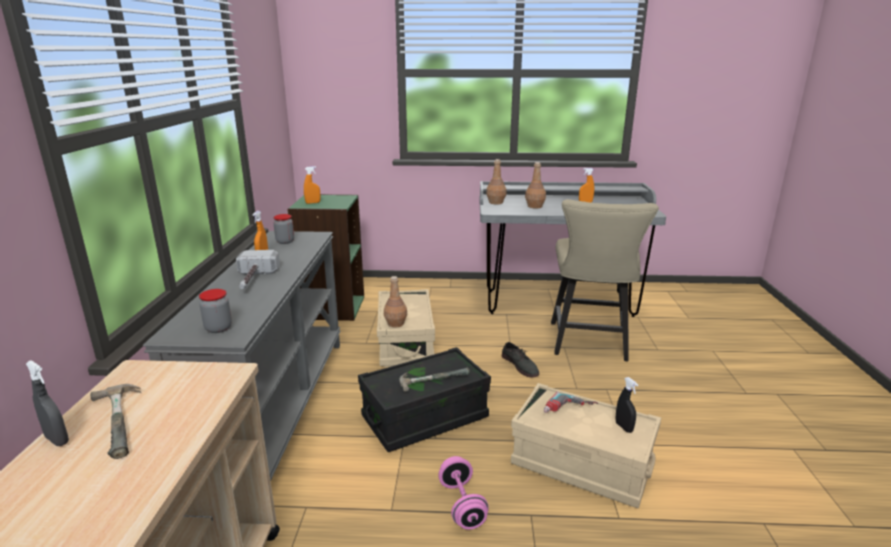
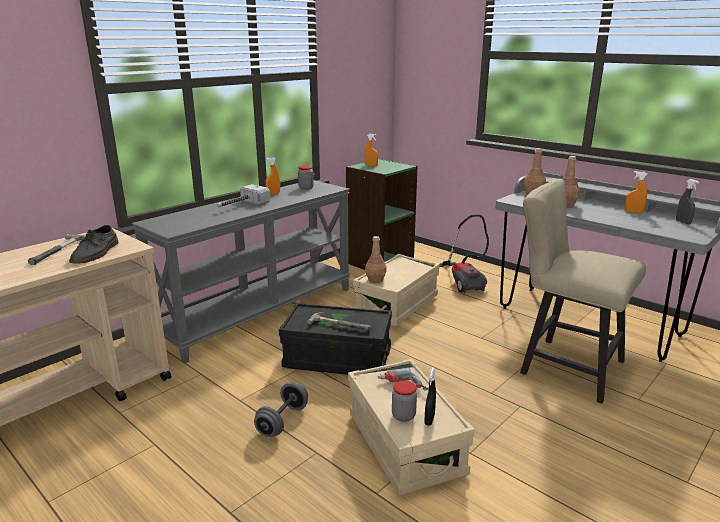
camera: 40 degrees right, 0 degrees up
grey spray bottle [26,360,69,446] -> grey spray bottle moved to [676,179,699,224]
jar [199,289,232,333] -> jar moved to [392,381,417,422]
pink dumbbell [438,456,489,530] -> grey dumbbell [254,382,308,437]
grey shoe [502,342,539,377] -> grey shoe moved to [69,225,119,263]
beige chair [551,199,659,361] -> beige chair turned 75 degrees clockwise [520,179,646,404]
none -> vacuum cleaner [439,215,489,293]

